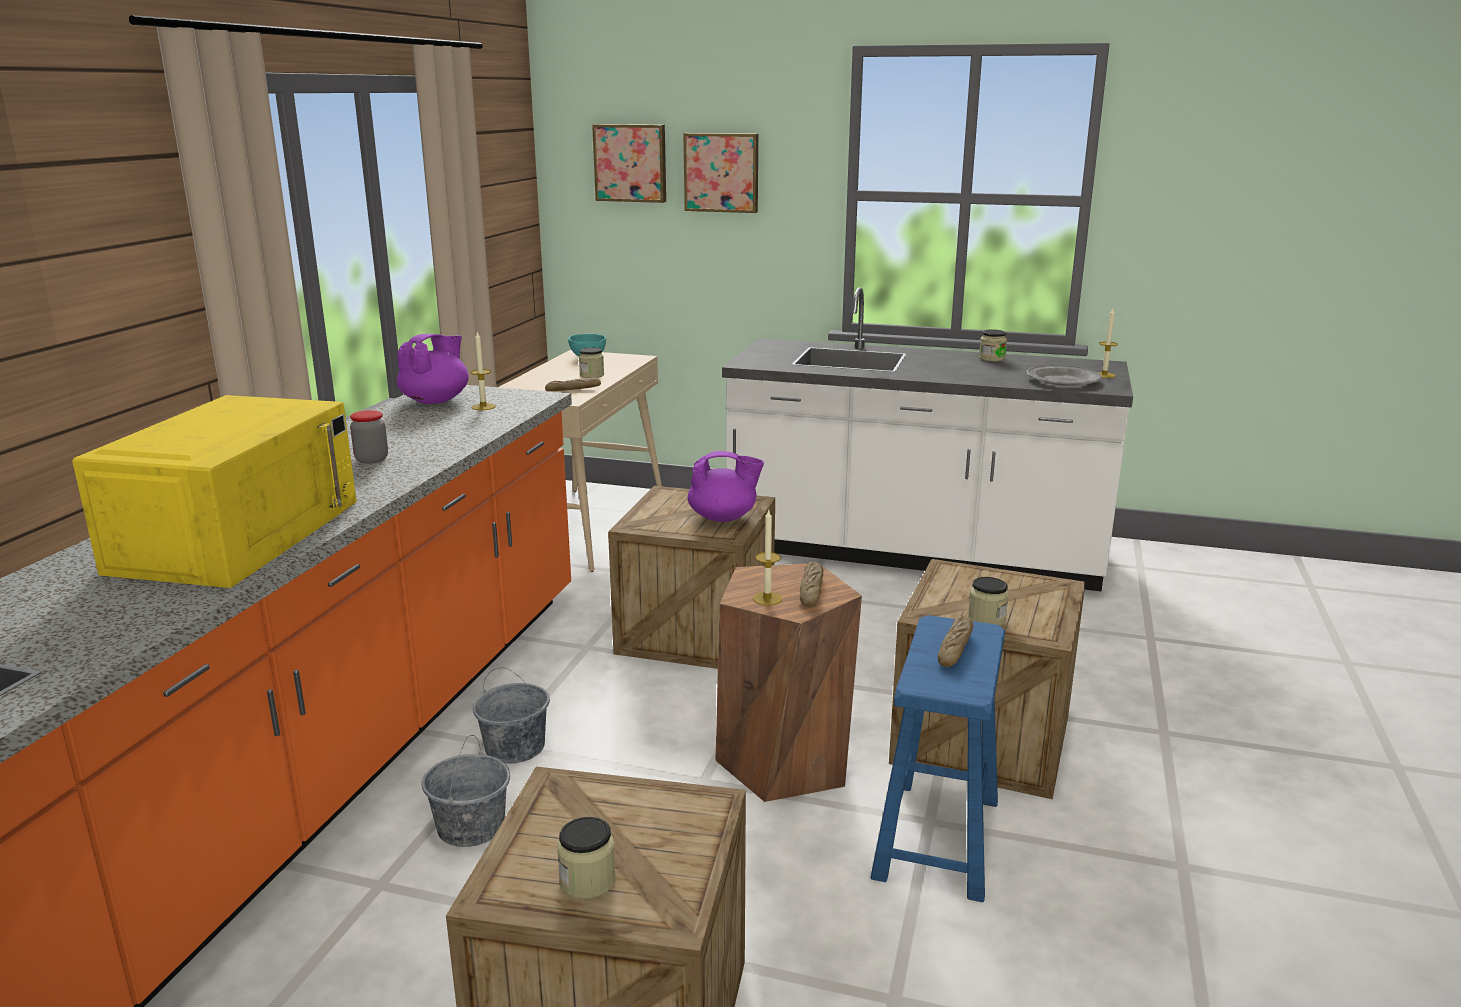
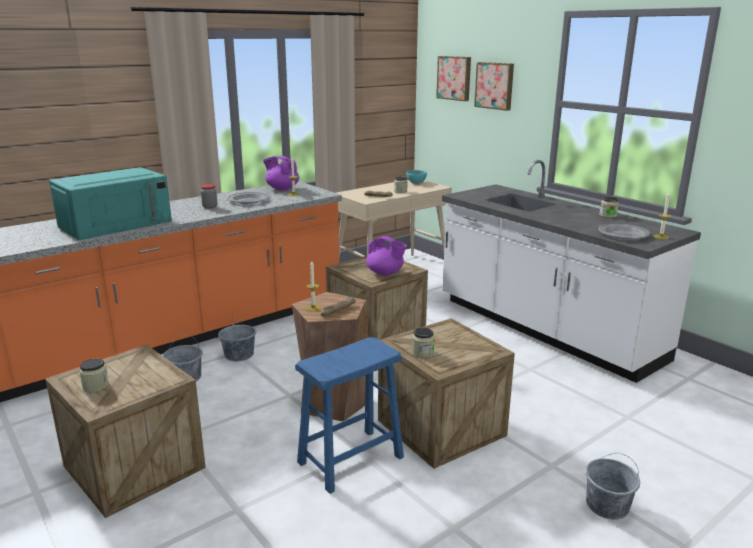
camera: 35 degrees right, 0 degrees up
yellow microwave [72,395,357,588] -> turquoise microwave [49,167,172,240]
purple teapot [397,334,469,404] -> purple teapot turned 120 degrees counterclockwise [263,156,299,190]
bread [938,616,973,667] -> none
none -> grey plate [228,192,269,204]
none -> grey bucket [585,453,640,520]

